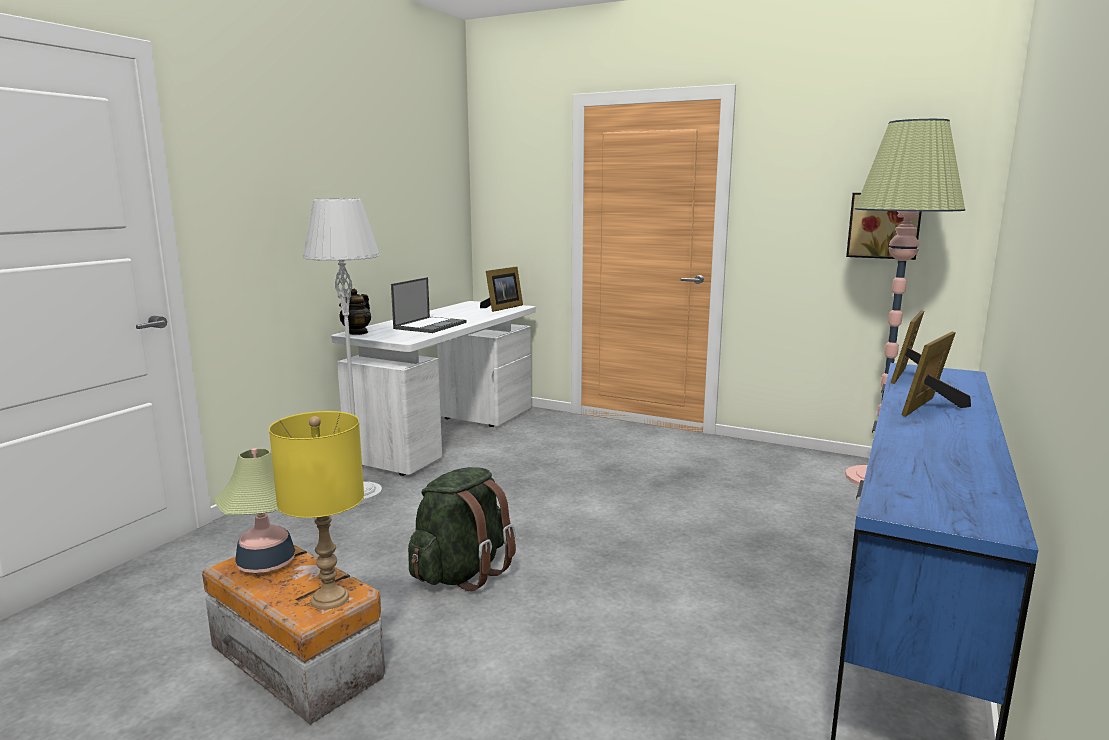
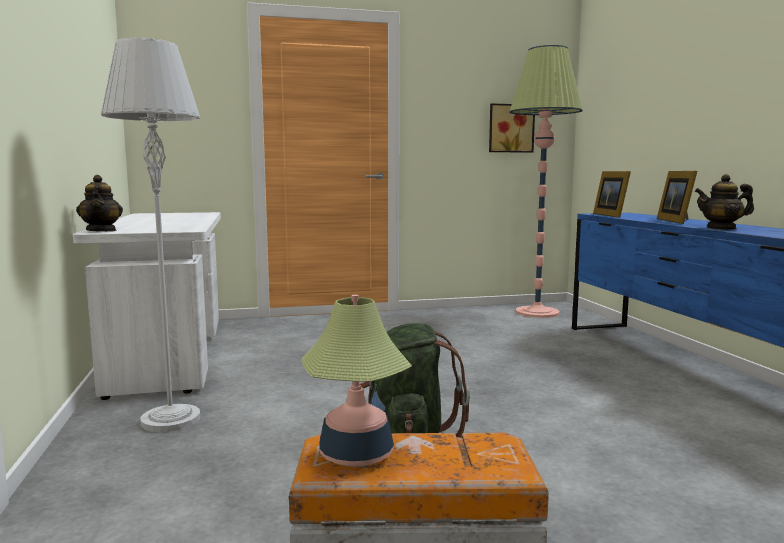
camera: 40 degrees left, 5 degrees down
yellow table lamp [269,411,364,610] -> none
laptop [391,277,466,333] -> none
picture frame [480,266,523,312] -> none
none -> teapot [695,174,754,230]

